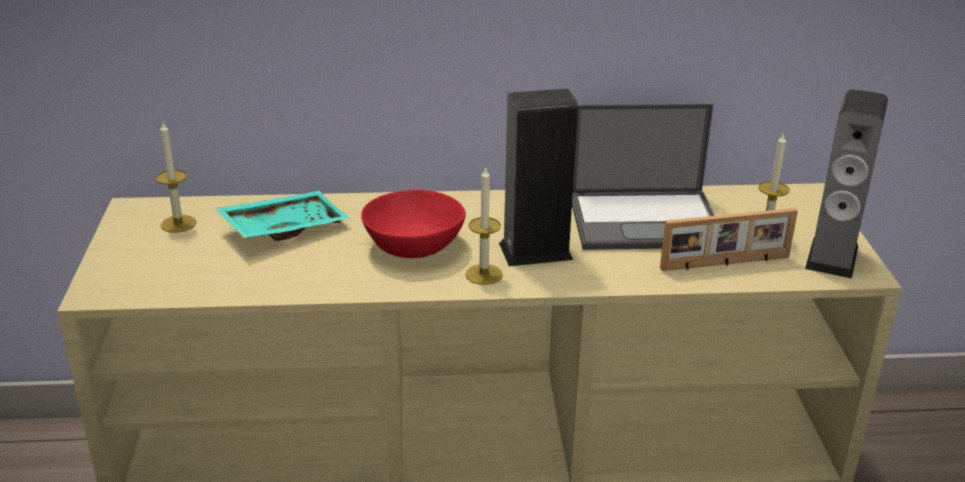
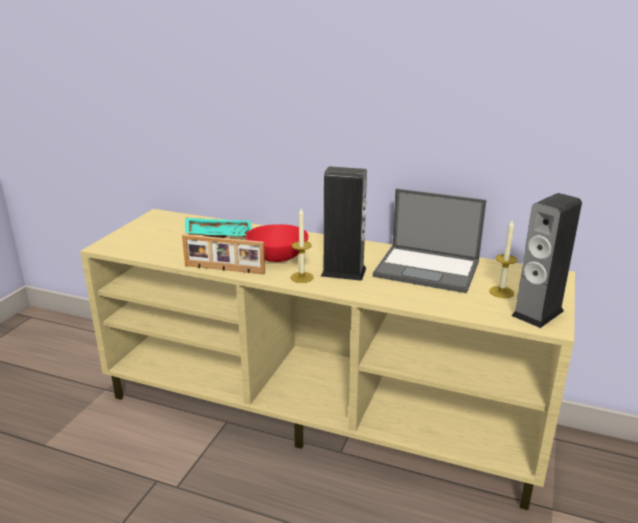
camera: 25 degrees right, 5 degrees down
candle [156,122,196,233] -> none
picture frame [660,208,798,271] -> picture frame moved to [182,234,265,274]

